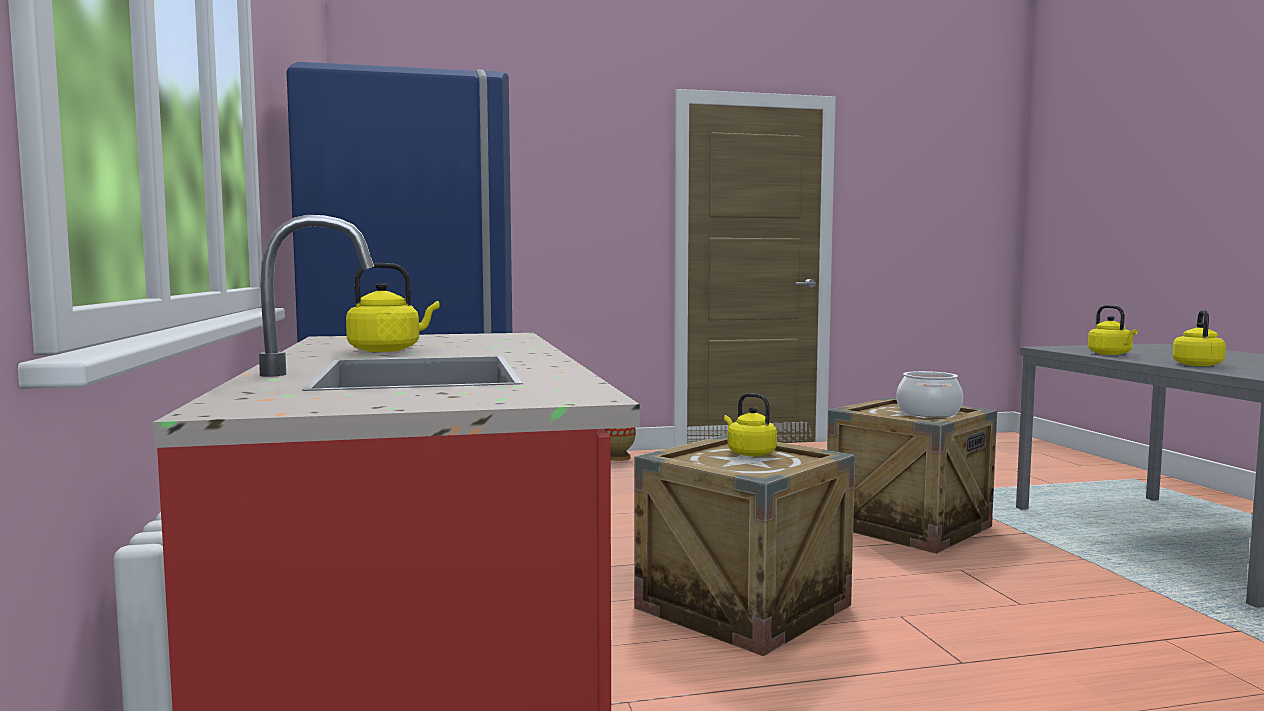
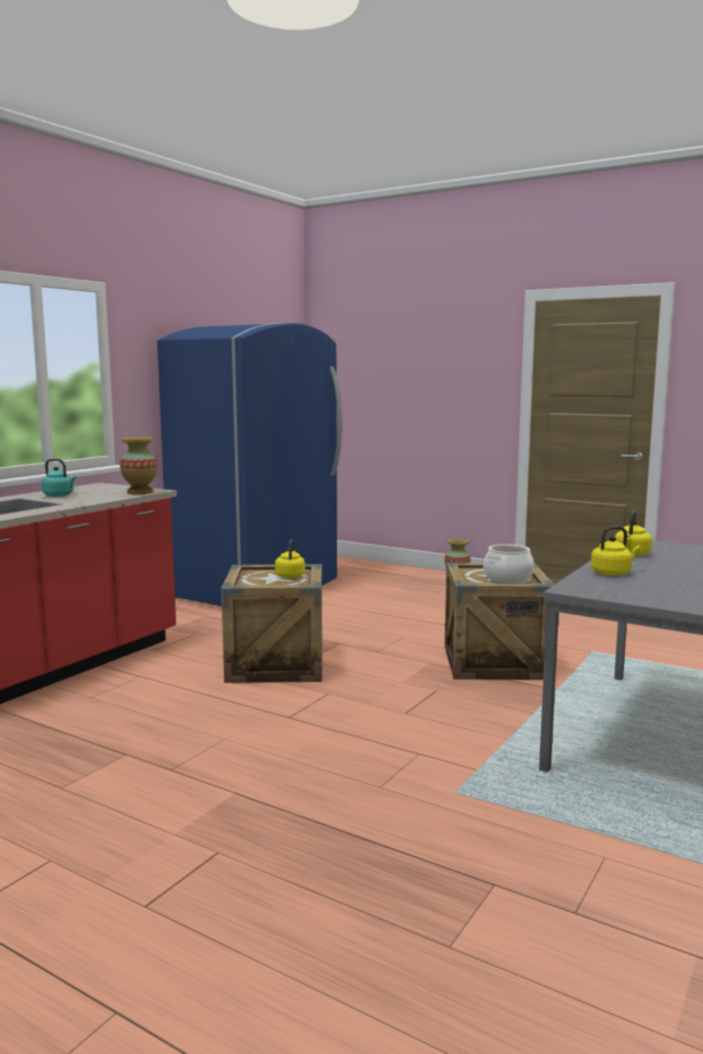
camera: 45 degrees right, 5 degrees up
yellow kettle [346,263,440,352] -> turquoise kettle [41,459,76,497]
none -> vase [120,437,157,495]

